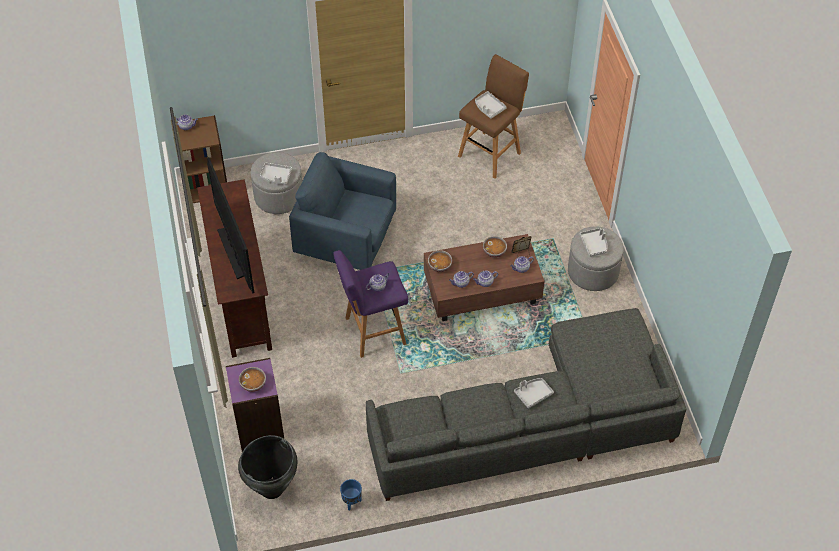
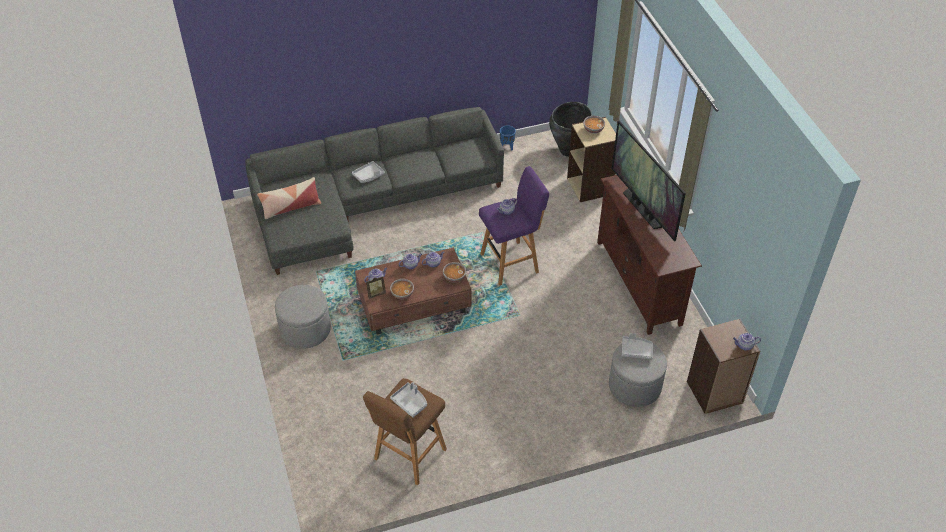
camera: 175 degrees right, 5 degrees down
purple bookcase [226,358,284,452] -> beige bookcase [567,117,616,202]
blue armchair [289,152,396,270] -> none
grey tray [580,228,607,257] -> none
none -> pillow [257,177,321,219]

